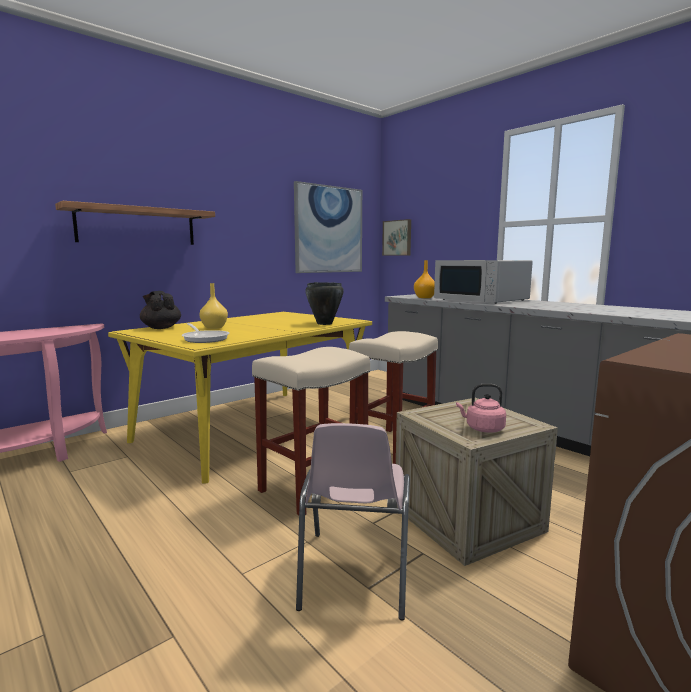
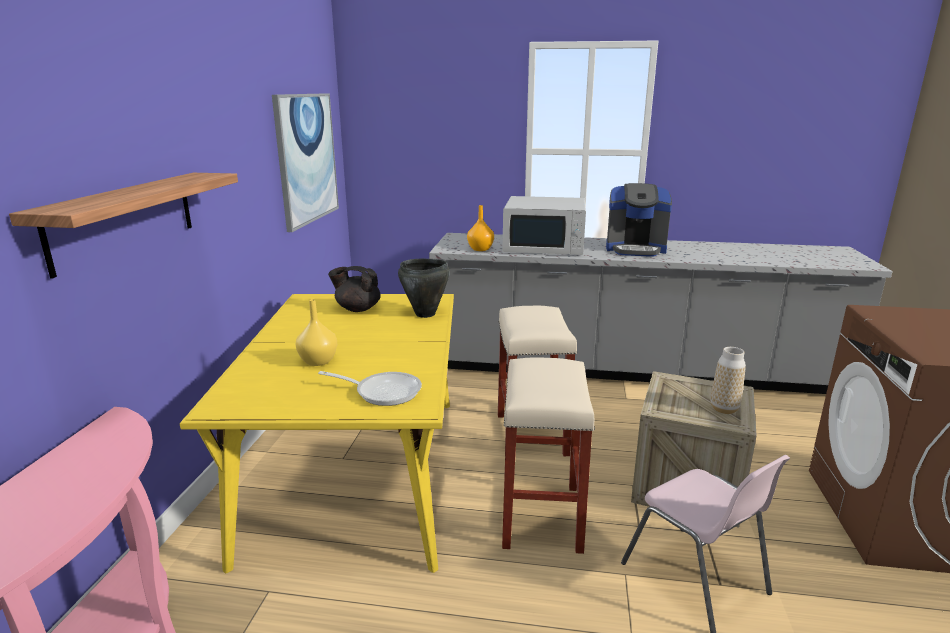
camera: 40 degrees left, 10 degrees up
black teapot [140,291,181,329] -> black teapot moved to [328,266,381,312]
picture [382,219,411,256] -> none
pink kettle [456,384,506,433] -> vase [710,347,746,414]
none -> coffee machine [606,183,672,257]

